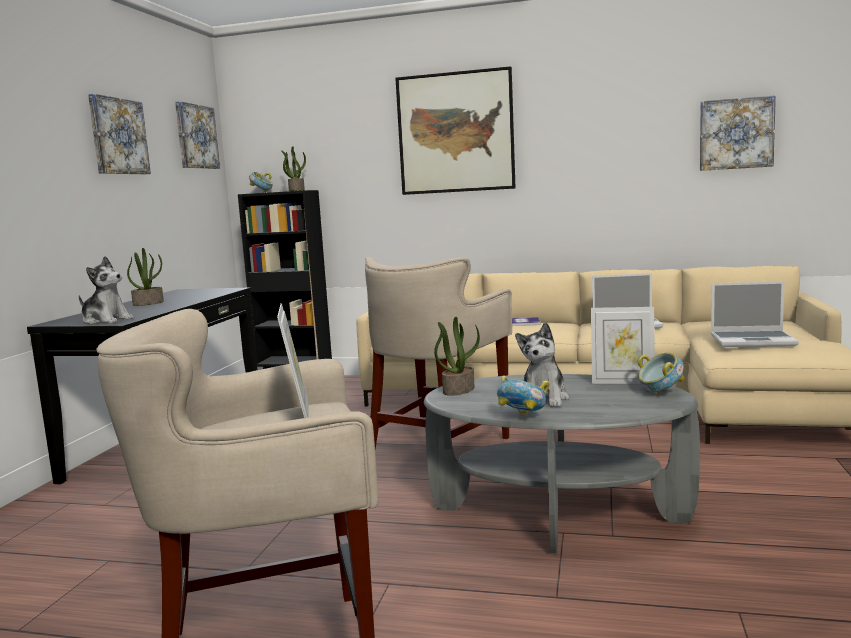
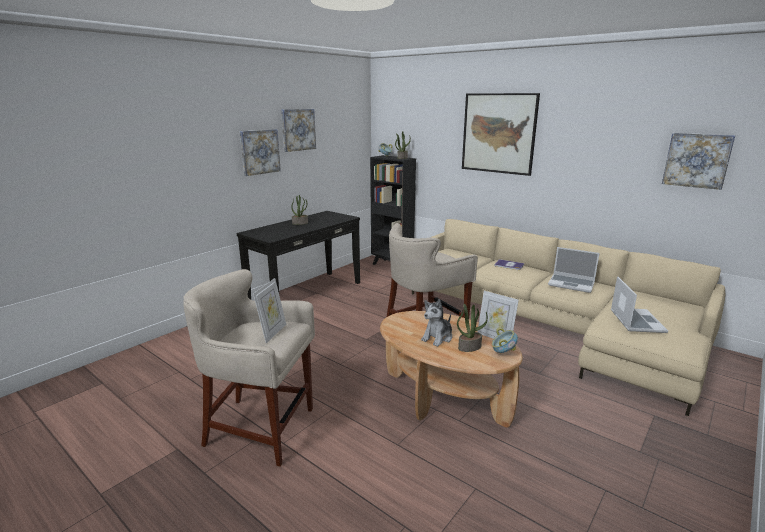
camera: 25 degrees right, 10 degrees up
plush toy [79,256,133,324] -> none
picture [175,101,220,169] -> picture moved to [240,129,281,176]
grey coffee table [424,374,700,553] -> brown coffee table [380,311,523,428]
potted plant [434,317,480,396] -> potted plant moved to [457,304,488,352]
bowl [497,376,550,416] -> none
laptop [711,281,799,347] -> laptop turned 120 degrees counterclockwise [611,277,668,333]

